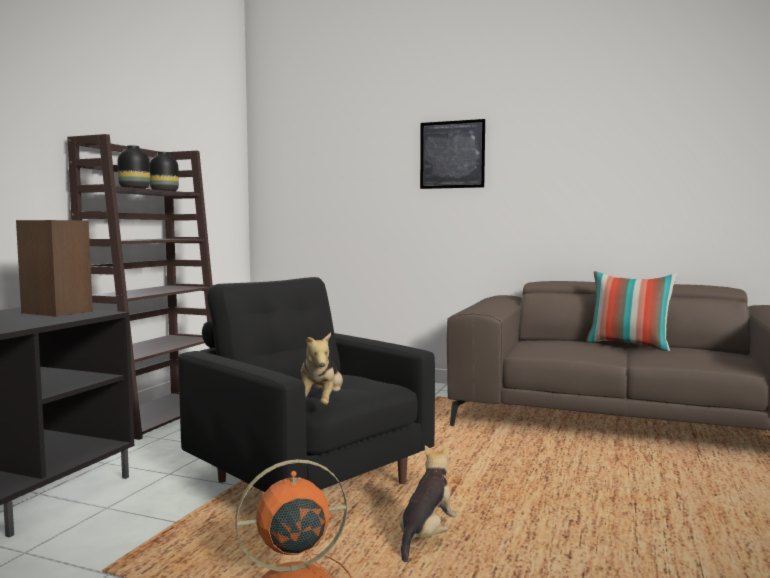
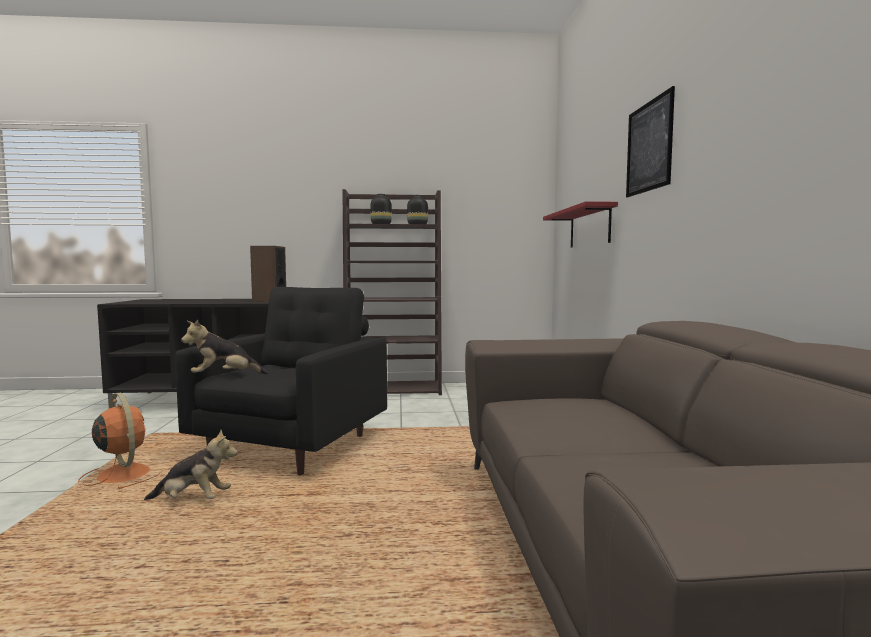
camera: 65 degrees right, 0 degrees up
pillow [586,271,677,351] -> none
none -> red shelf [543,201,618,248]

